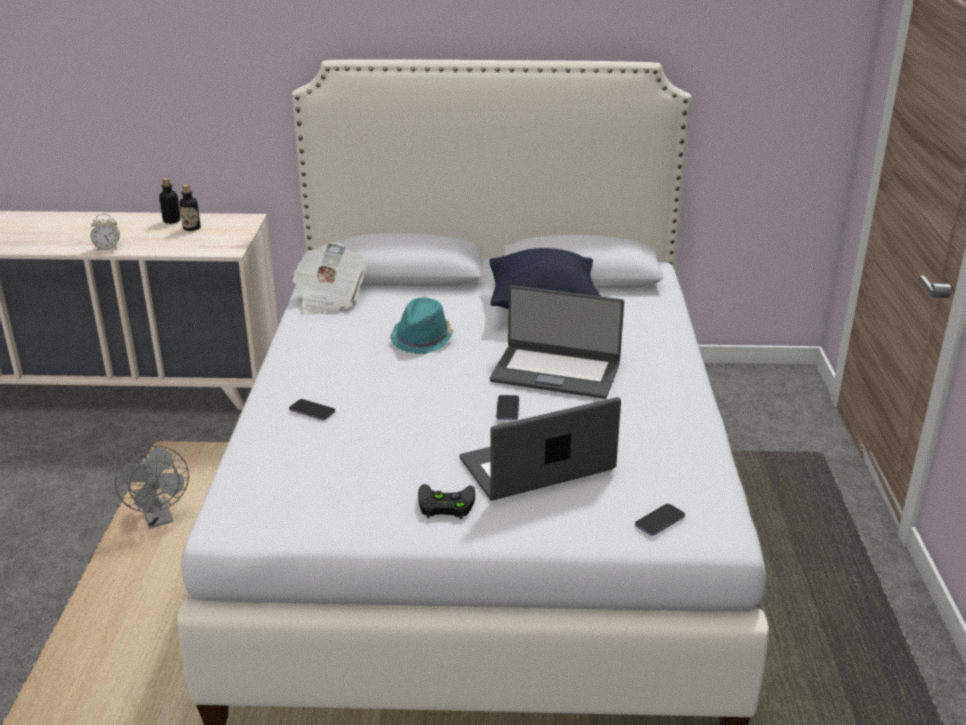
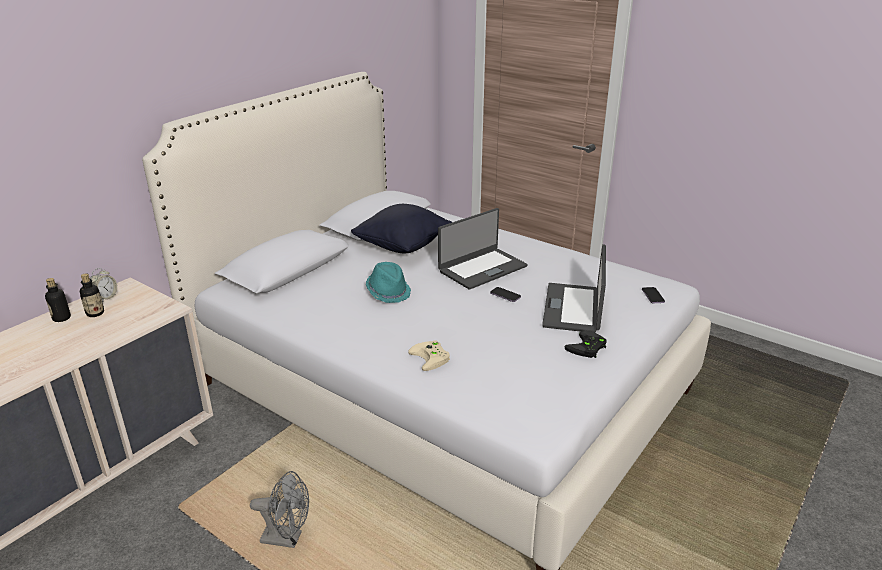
camera: 55 degrees left, 0 degrees up
alarm clock [90,214,120,251] -> alarm clock moved to [90,268,117,302]
phone [289,399,335,420] -> beige game controller [408,340,450,371]
newspaper [292,242,367,315] -> none

